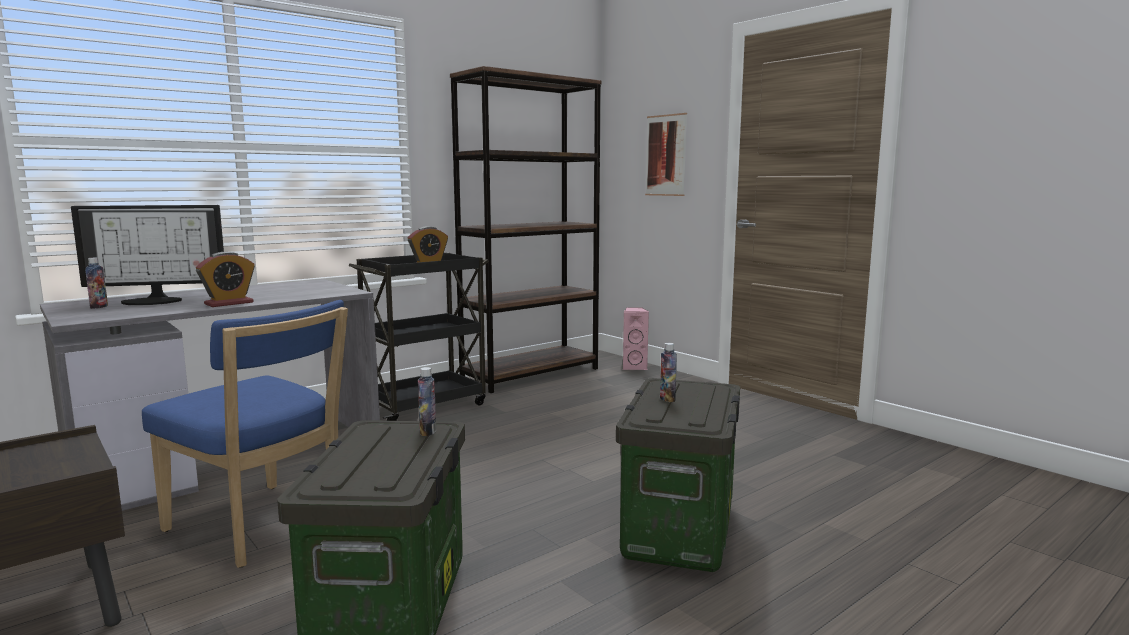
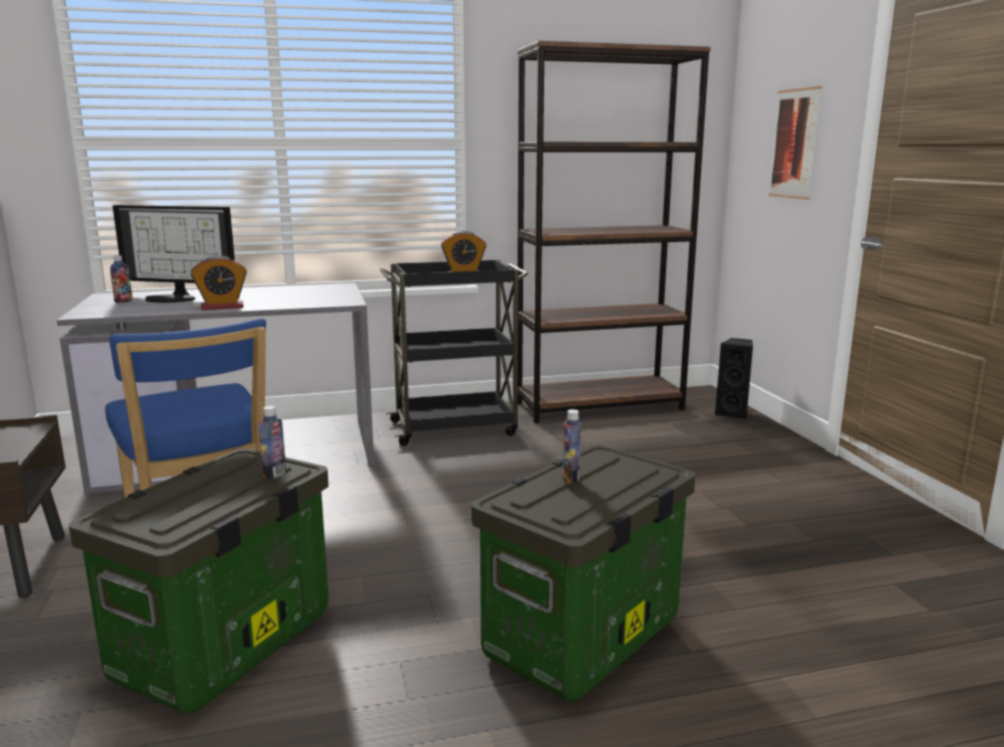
camera: 25 degrees right, 5 degrees up
pink speaker [623,307,649,370] -> black speaker [715,338,753,419]

